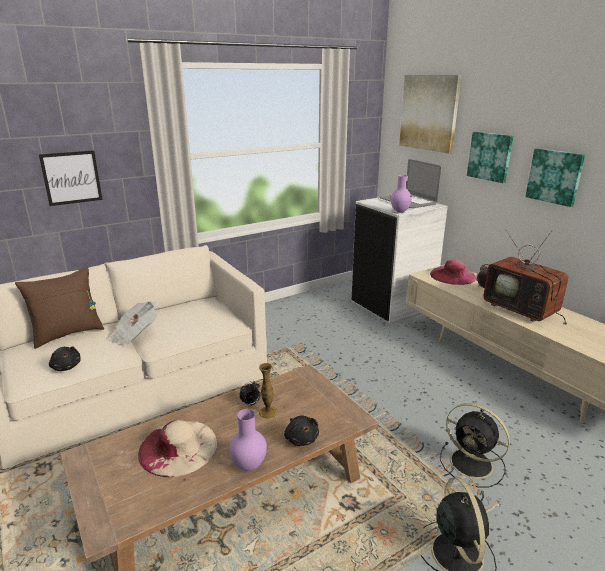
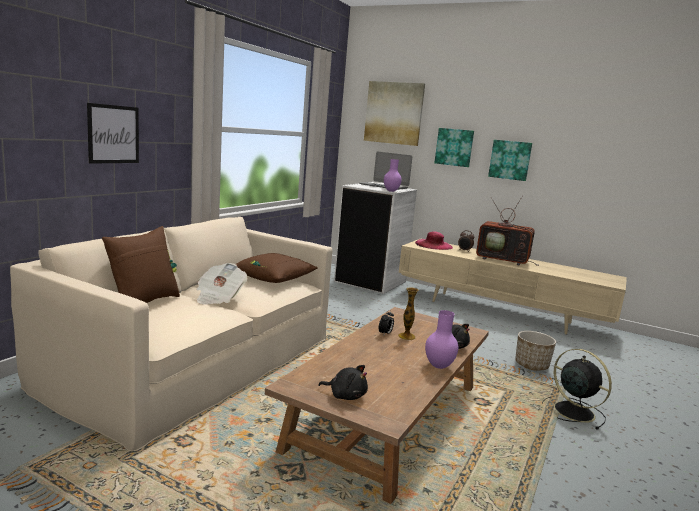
camera: 30 degrees left, 10 degrees down
black plush toy [49,346,81,371] -> black plush toy moved to [318,365,368,400]
beige hat [138,420,218,477] -> none
black fan [440,403,510,488] -> planter [515,331,556,371]
none -> brown pillow [236,253,318,283]

